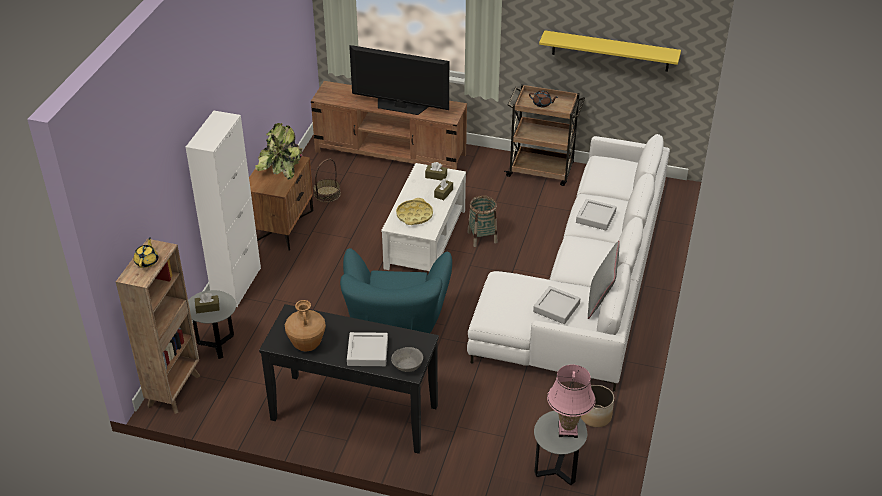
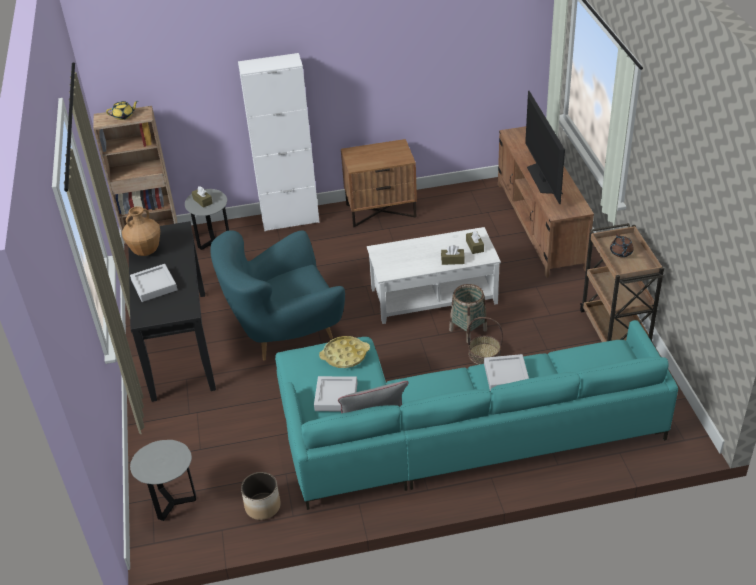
camera: 65 degrees right, 0 degrees up
potted plant [255,123,303,180] -> none
basket [313,159,341,202] -> basket moved to [468,317,503,365]
grey bowl [391,347,423,372] -> none
yellow tray [396,198,433,225] -> yellow tray moved to [319,336,370,368]
white sofa [467,134,670,392] -> turquoise sofa [275,320,678,510]
yellow shelf [539,30,681,72] -> none
pink table lamp [547,364,596,438] -> none

